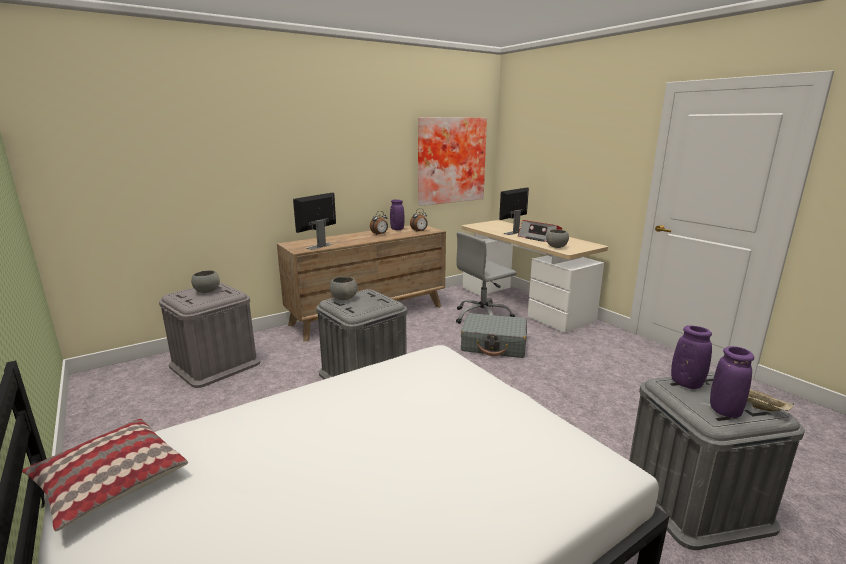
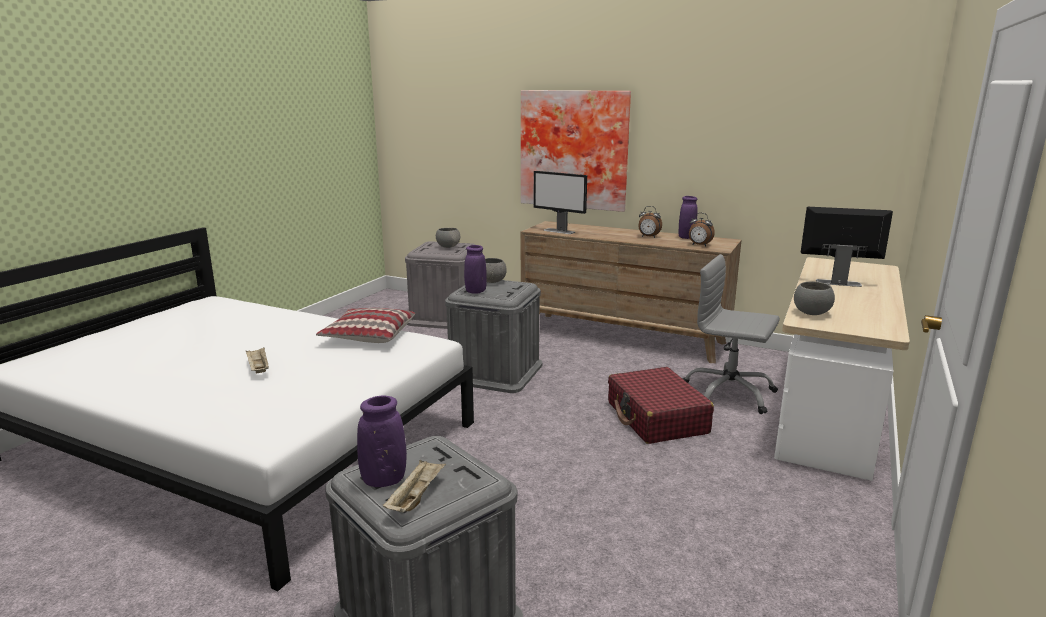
camera: 60 degrees right, 0 degrees up
pillow [22,419,188,531] -> pillow moved to [316,308,415,343]
monitor [293,193,336,250] -> monitor turned 150 degrees counterclockwise [534,171,587,234]
picture [418,117,487,206] -> picture moved to [521,90,631,212]
grey suitcase [461,313,527,358] -> red suitcase [608,367,714,444]
radio [518,220,562,242] -> none
purple vase [671,325,712,389] -> purple vase moved to [464,245,487,294]
none -> beige tray [246,347,269,373]

